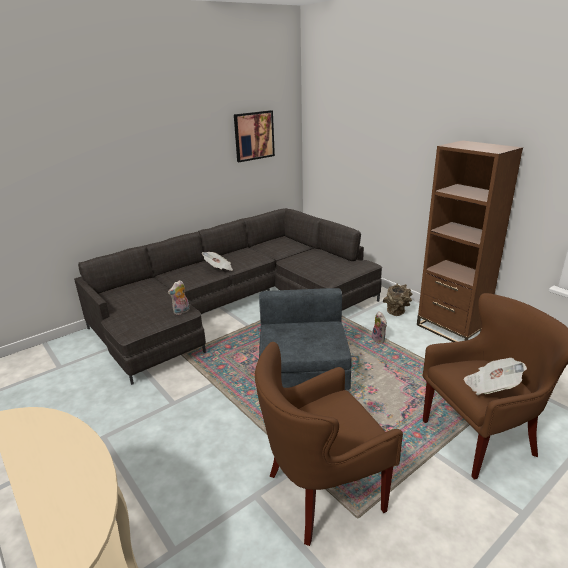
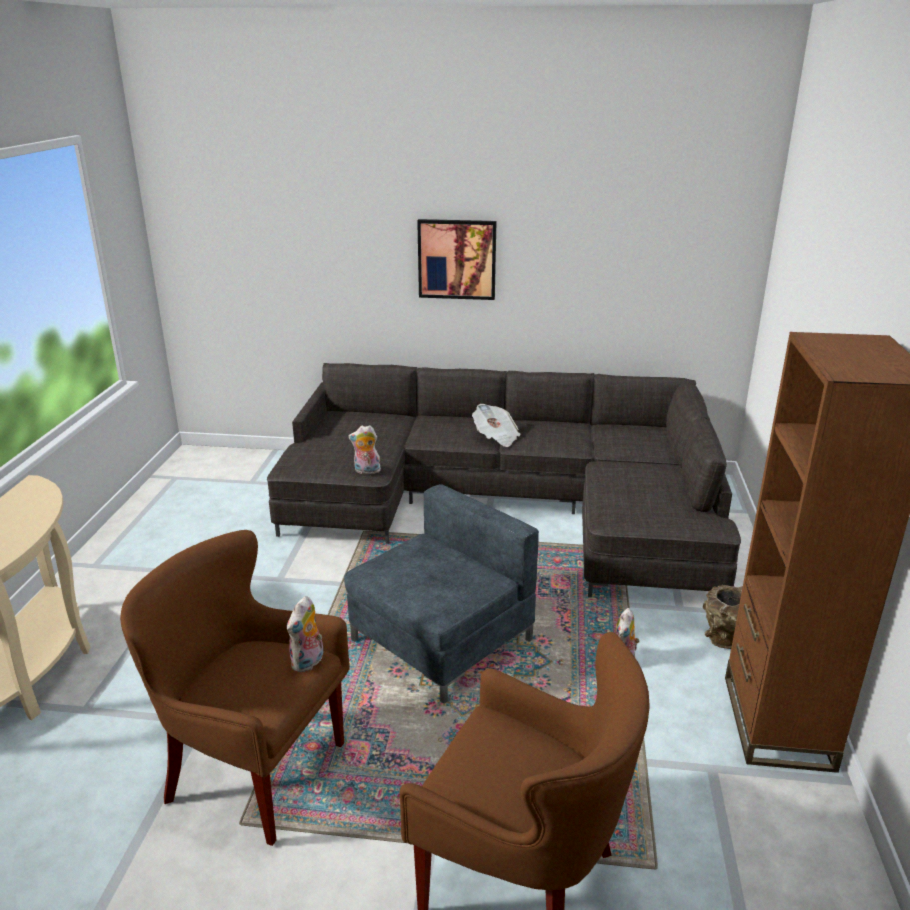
camera: 45 degrees right, 0 degrees up
picture [234,110,275,162] -> picture moved to [417,219,497,300]
newspaper [464,358,527,395] -> none
none -> plush toy [287,596,323,672]

